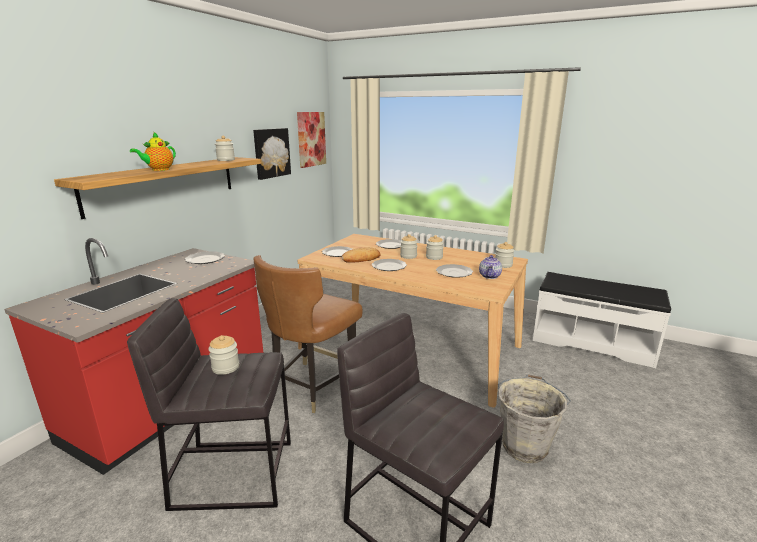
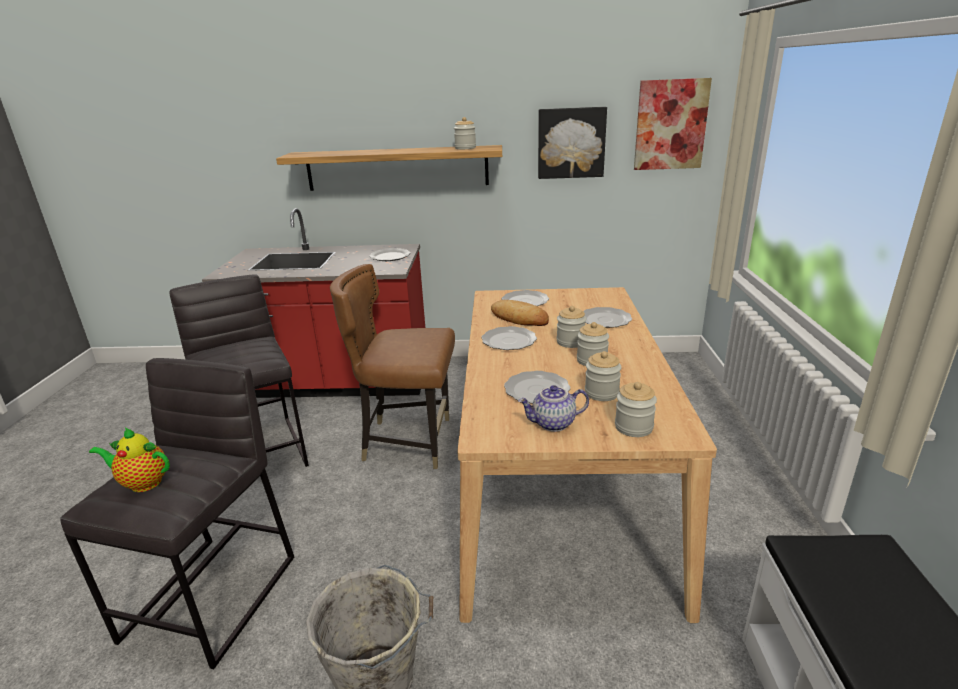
camera: 65 degrees right, 5 degrees up
teapot [130,132,176,171] -> teapot moved to [89,427,170,492]
jar [208,335,239,375] -> jar moved to [585,351,621,401]

